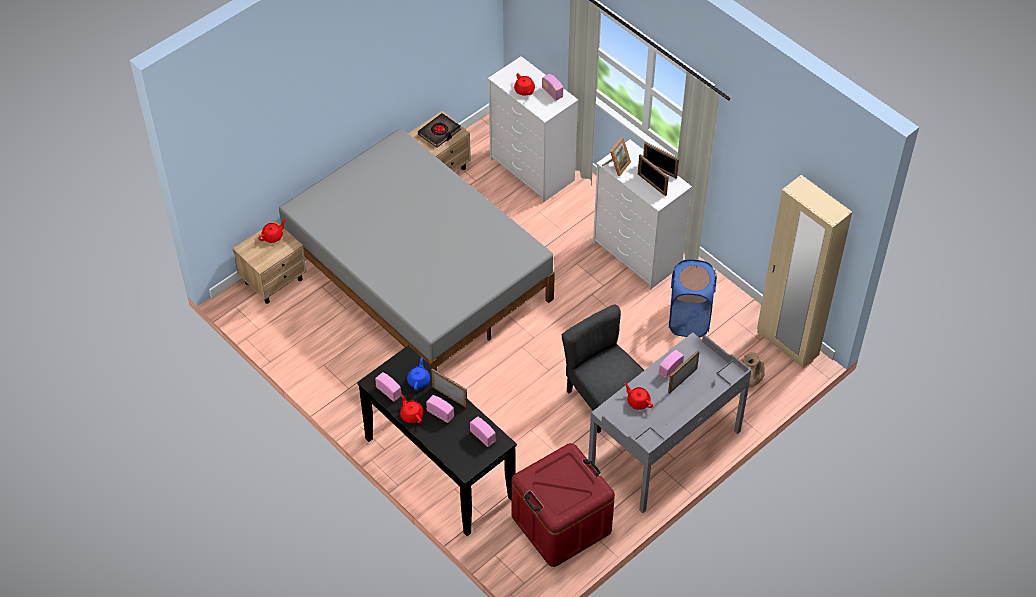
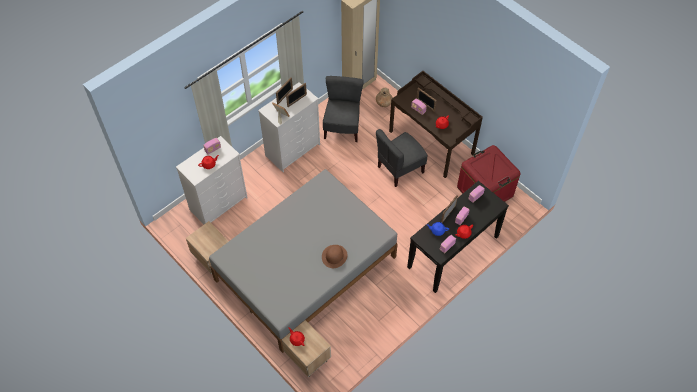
camera: 90 degrees left, 5 degrees up
black book [418,113,461,148] -> none
grey desk [588,332,752,513] -> brown desk [389,71,483,178]
blue laundry basket [668,260,717,337] -> grey chair [323,76,364,142]
none -> brown hat [322,245,348,268]

